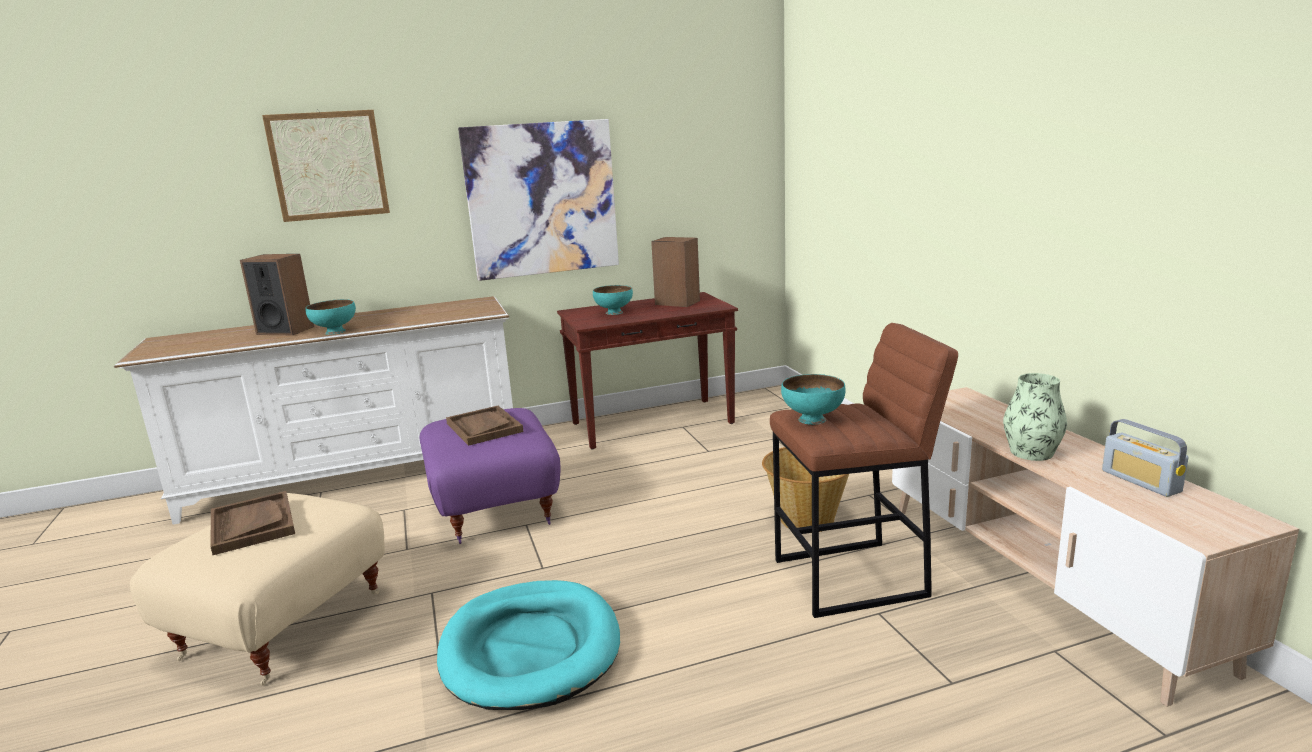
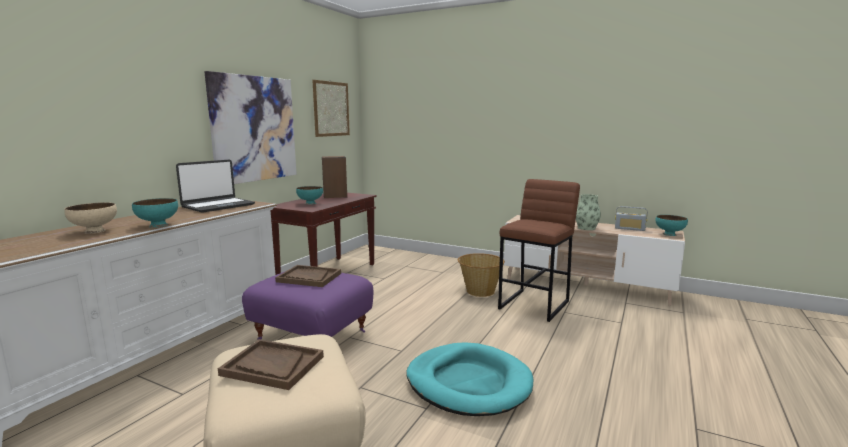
camera: 45 degrees left, 5 degrees down
speaker [240,254,314,335] -> beige bowl [64,202,117,234]
picture [262,110,390,222] -> picture moved to [312,80,350,137]
turquoise bowl [781,374,846,425] -> turquoise bowl moved to [655,215,688,236]
none -> laptop [176,160,255,213]

